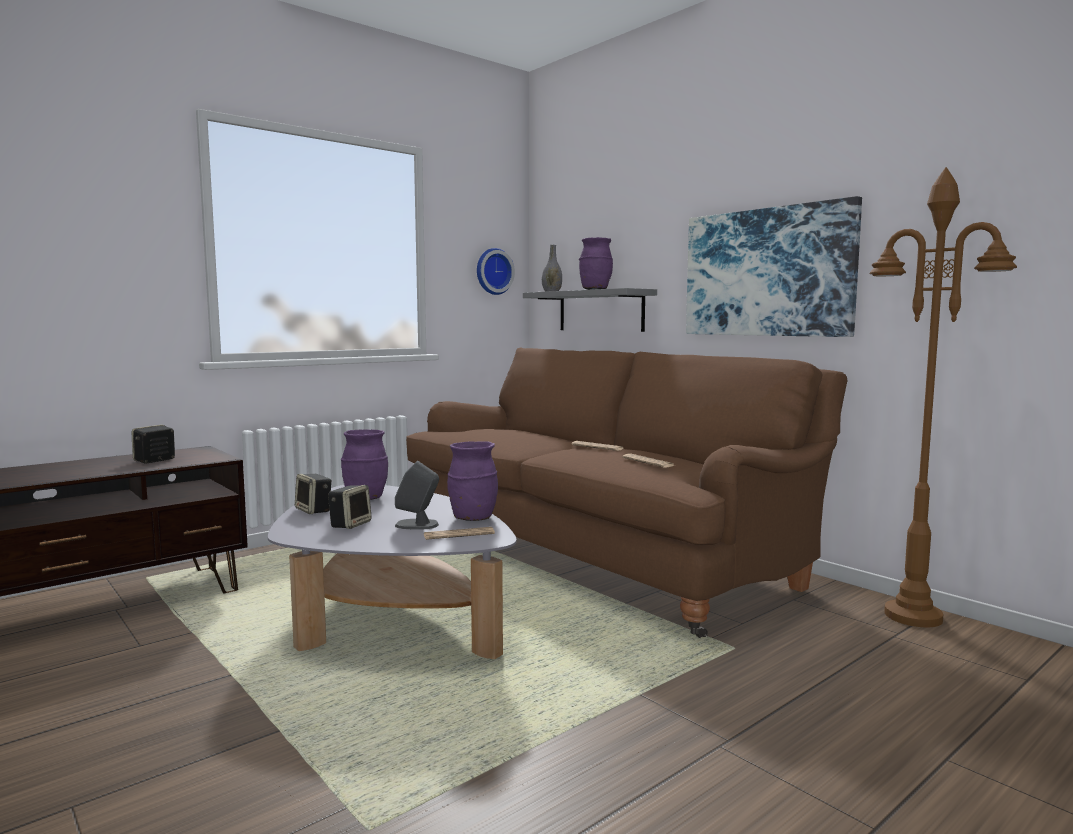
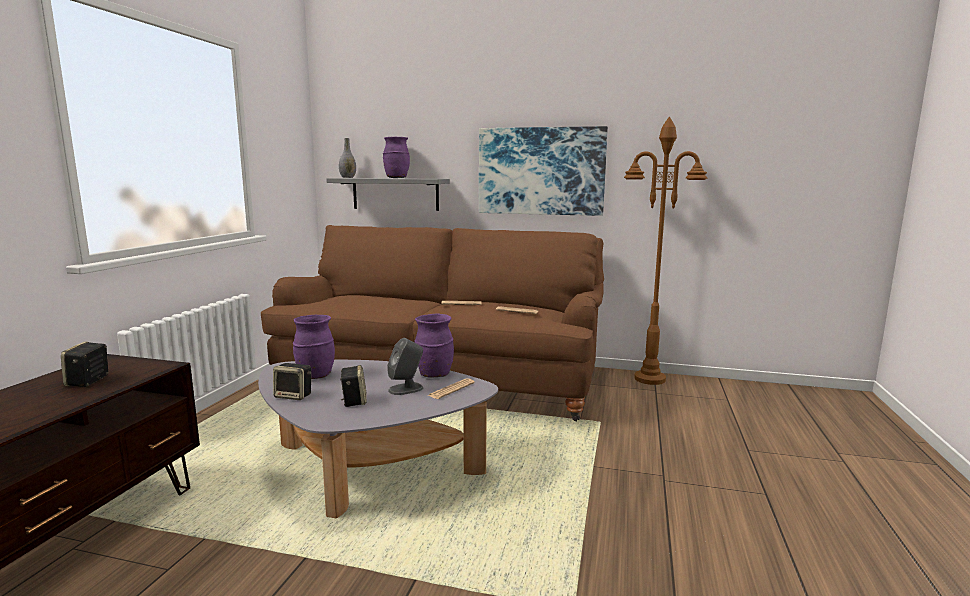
camera: 35 degrees left, 5 degrees up
wall clock [477,248,515,295] -> none

